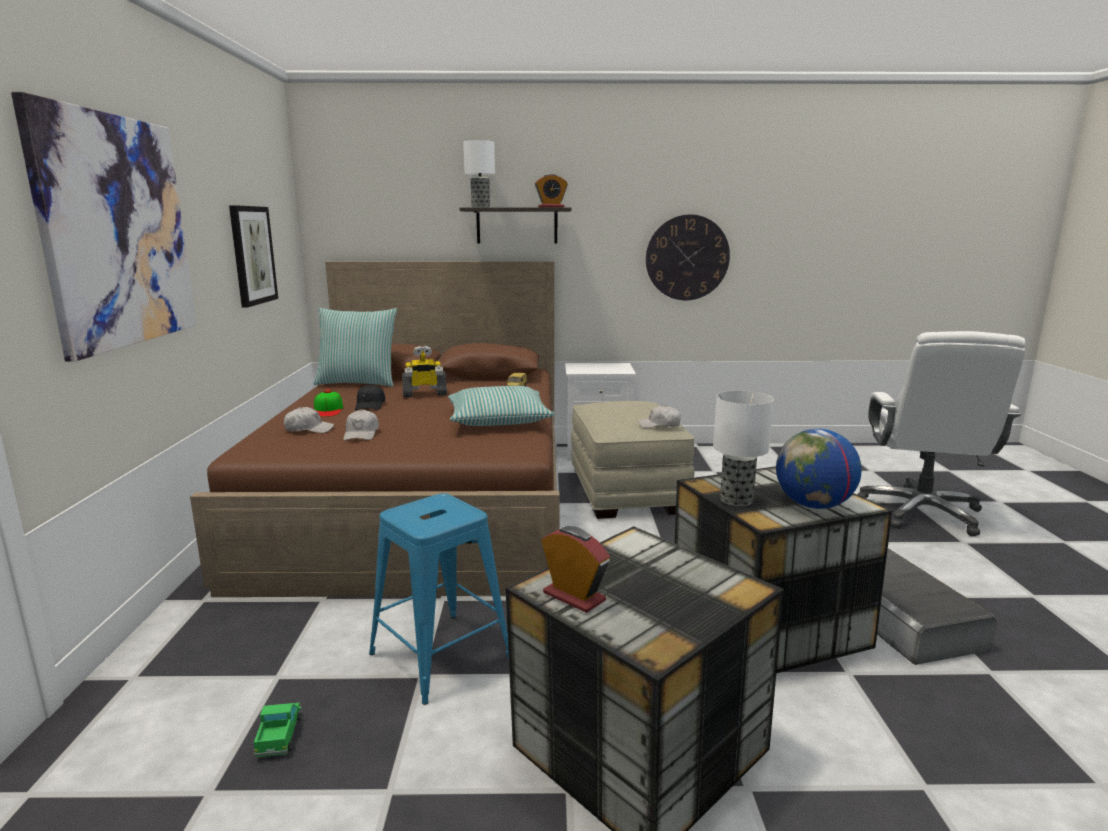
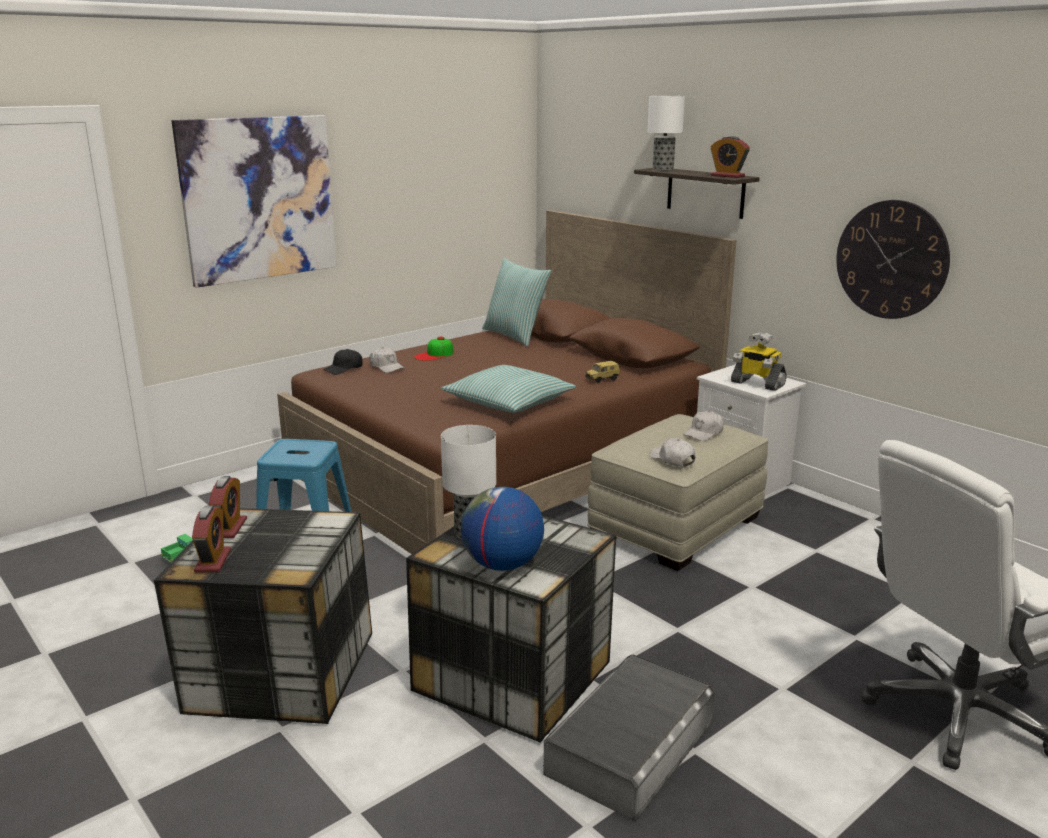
camera: 50 degrees right, 5 degrees up
picture [229,205,278,308] -> none
white cap [343,409,379,441] -> white cap moved to [683,411,724,441]
black cap [355,384,385,410] -> black cap moved to [323,349,363,375]
toy robot [402,346,447,397] -> toy robot moved to [731,332,787,391]
none -> alarm clock [192,505,231,573]

